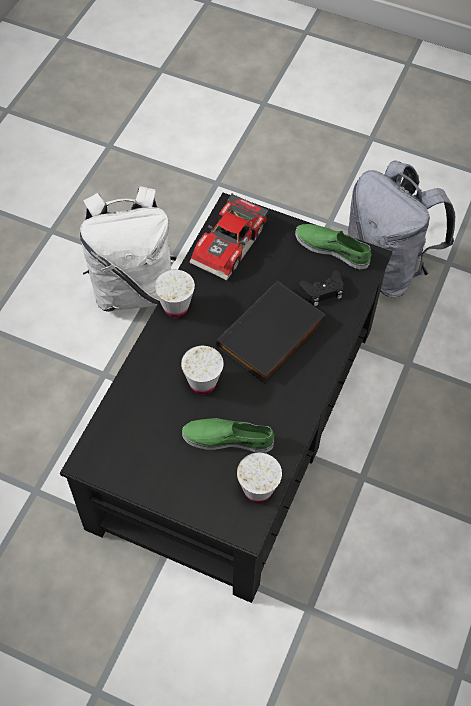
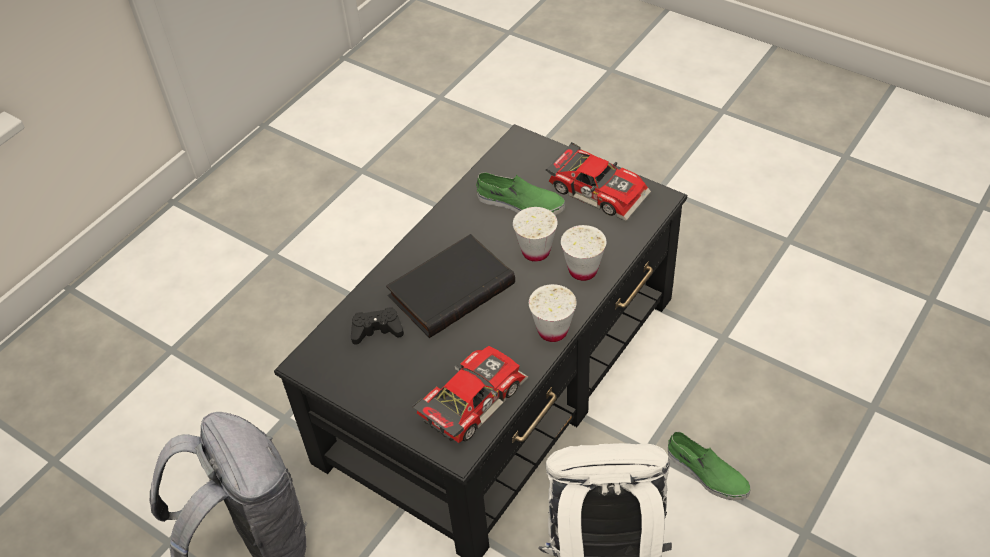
camera: 165 degrees left, 10 degrees down
white cup [237,453,282,503] -> white cup moved to [561,225,606,281]
green shoe [295,224,371,269] -> green shoe moved to [668,431,751,501]
none -> toy car [546,142,651,221]

